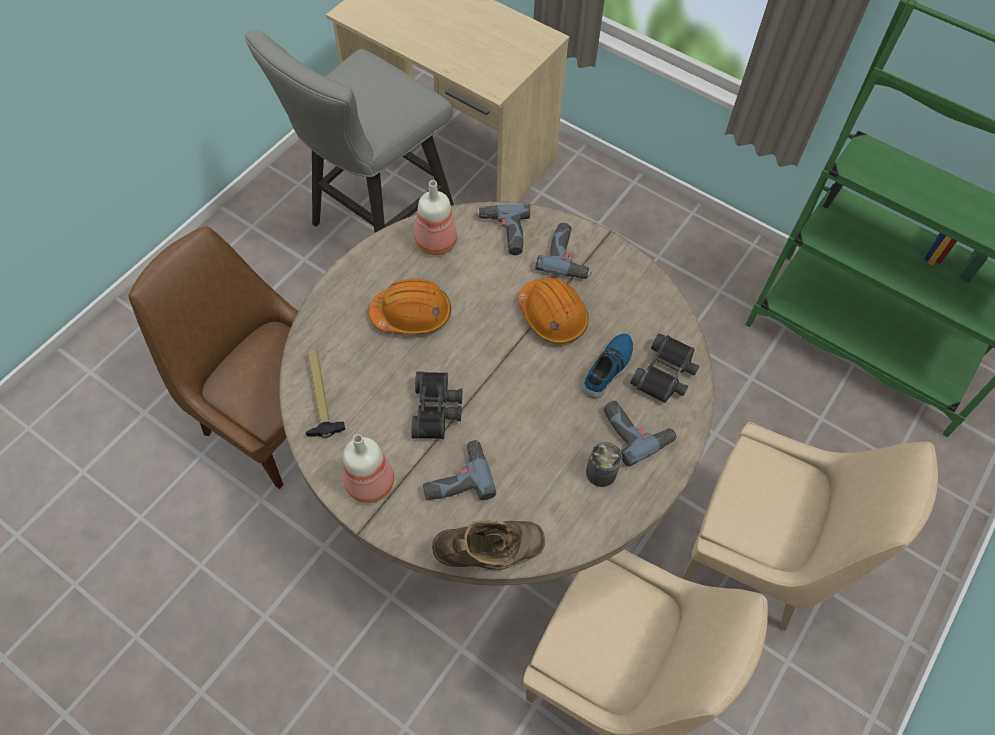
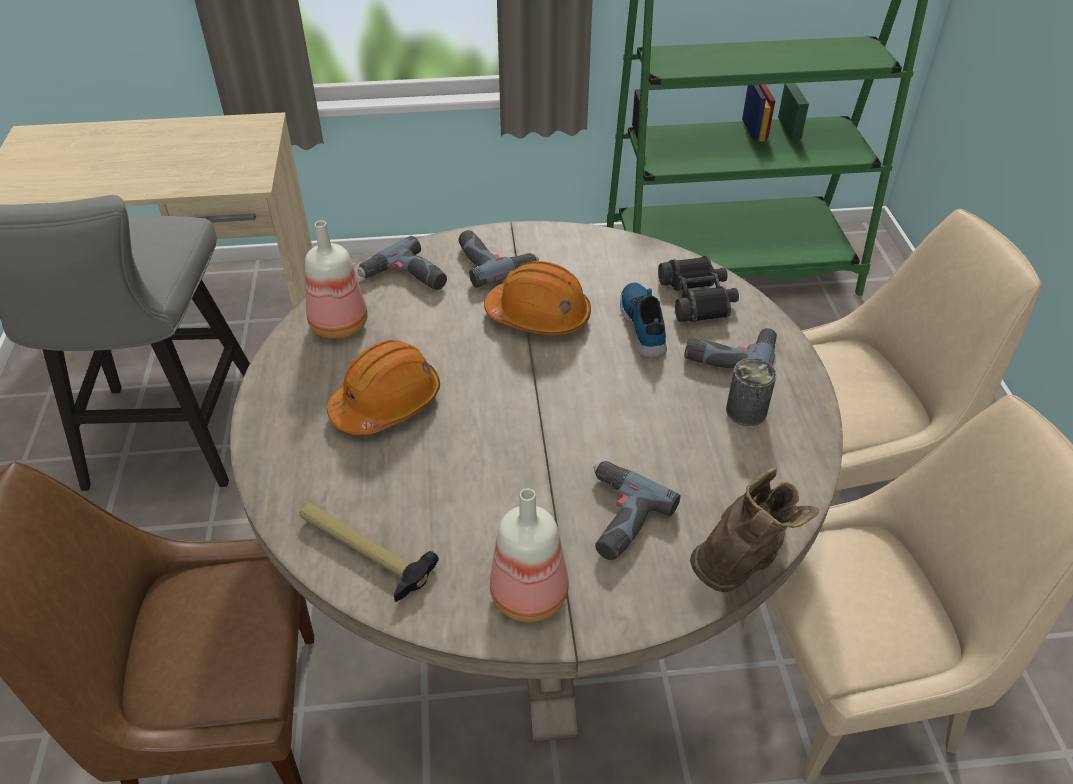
camera: 40 degrees left, 15 degrees down
black binoculars [411,371,462,439] -> none

